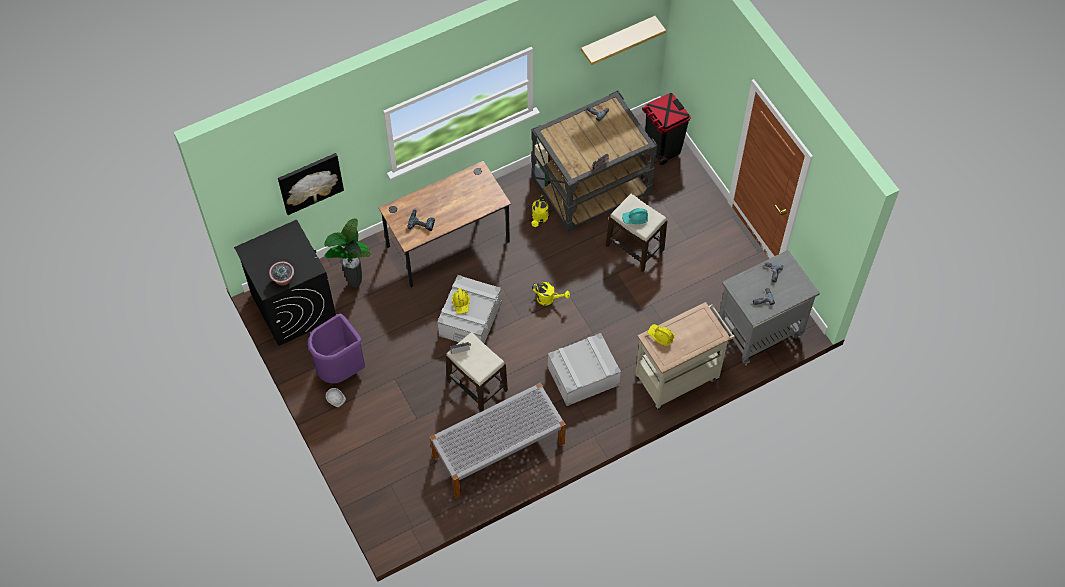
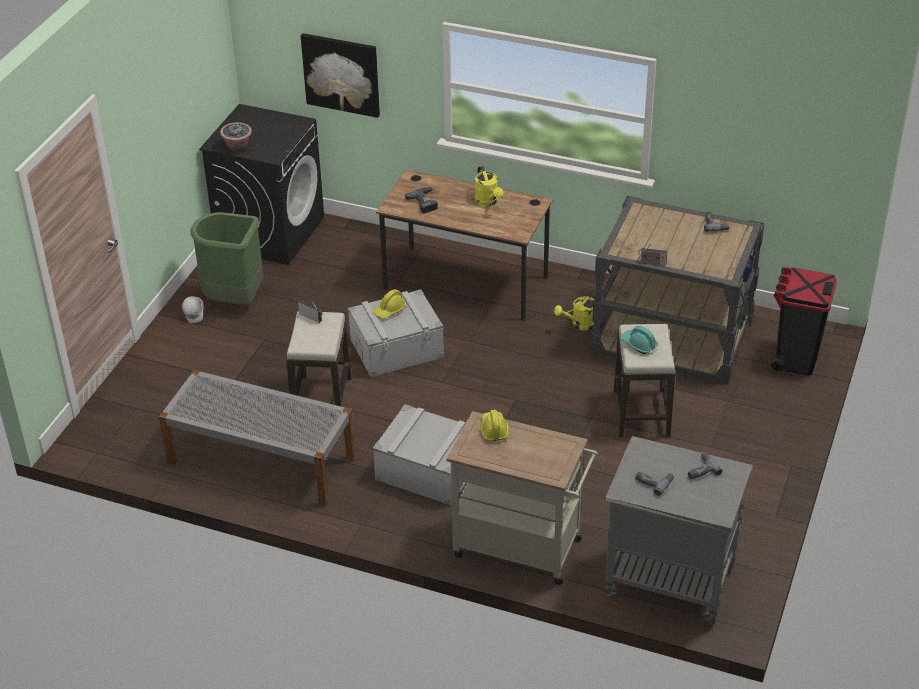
camera: 50 degrees right, 20 degrees down
purple trash can [308,314,365,383] -> green trash can [190,212,264,306]
potted plant [324,218,371,288] -> none
yellow watering can [532,282,570,306] -> yellow watering can moved to [475,166,503,206]
shelf [581,16,666,65] -> none

